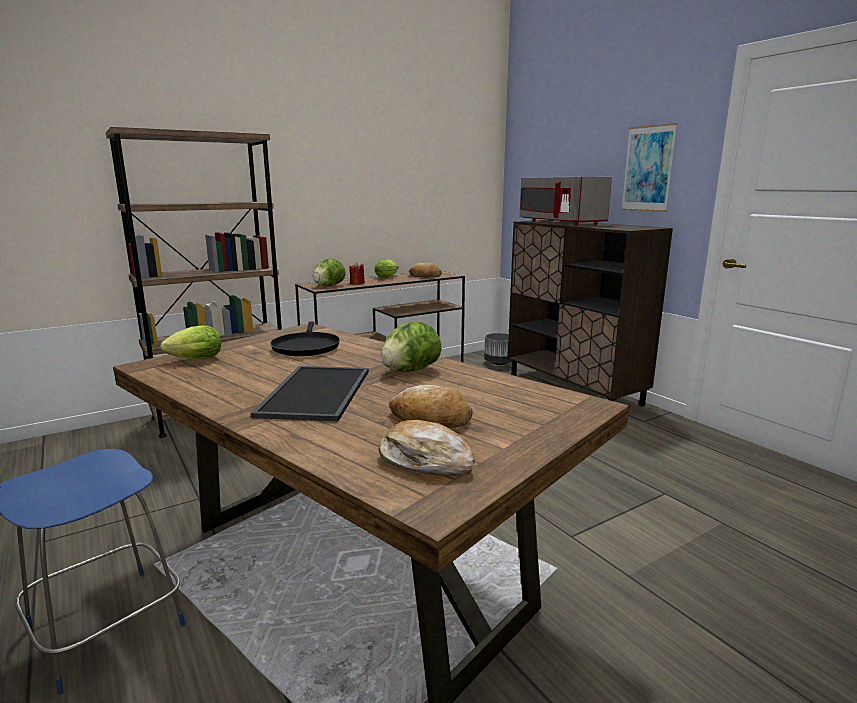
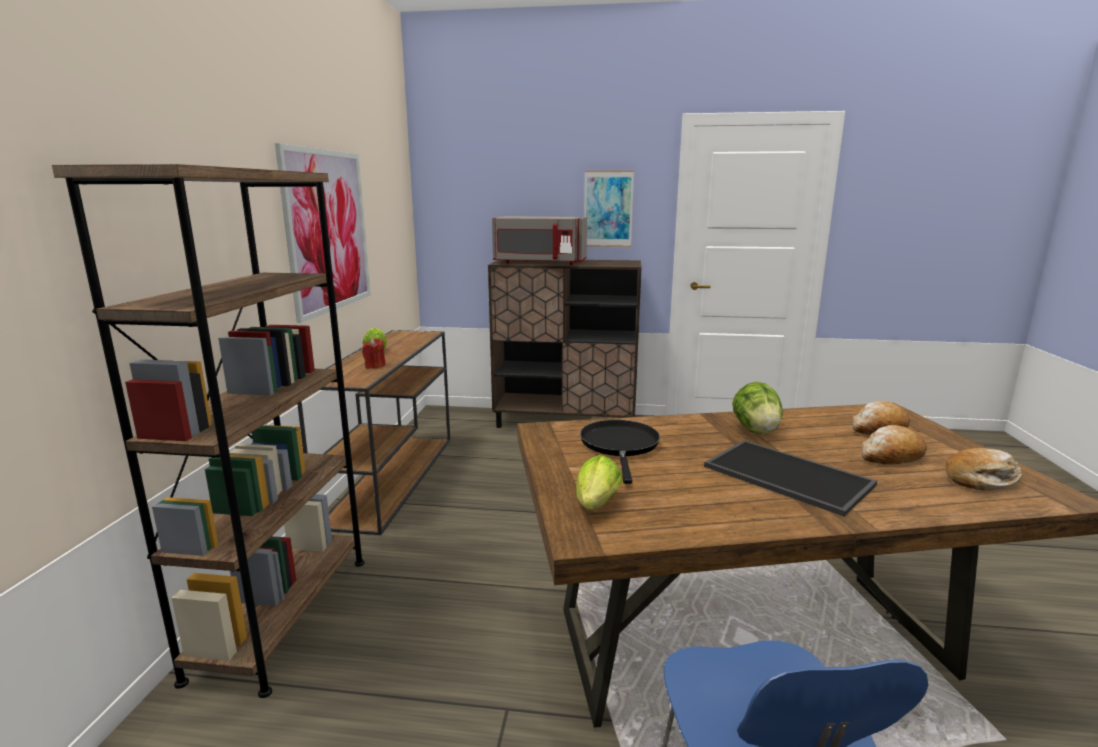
camera: 50 degrees left, 0 degrees up
black frying pan [270,321,340,356] -> black frying pan turned 120 degrees counterclockwise [580,420,660,484]
lettuce [313,258,346,287] -> none
bread [409,263,442,277] -> bread moved to [853,401,910,435]
grey planter [484,333,511,365] -> none
none -> picture [275,143,371,323]

